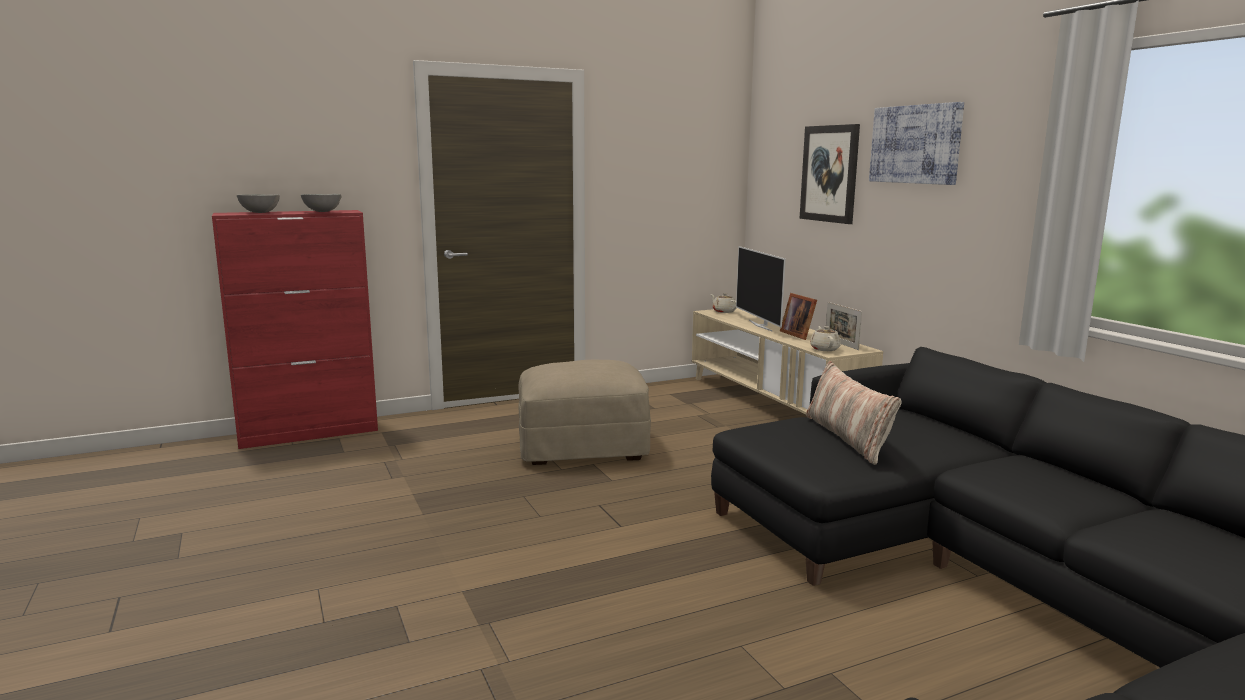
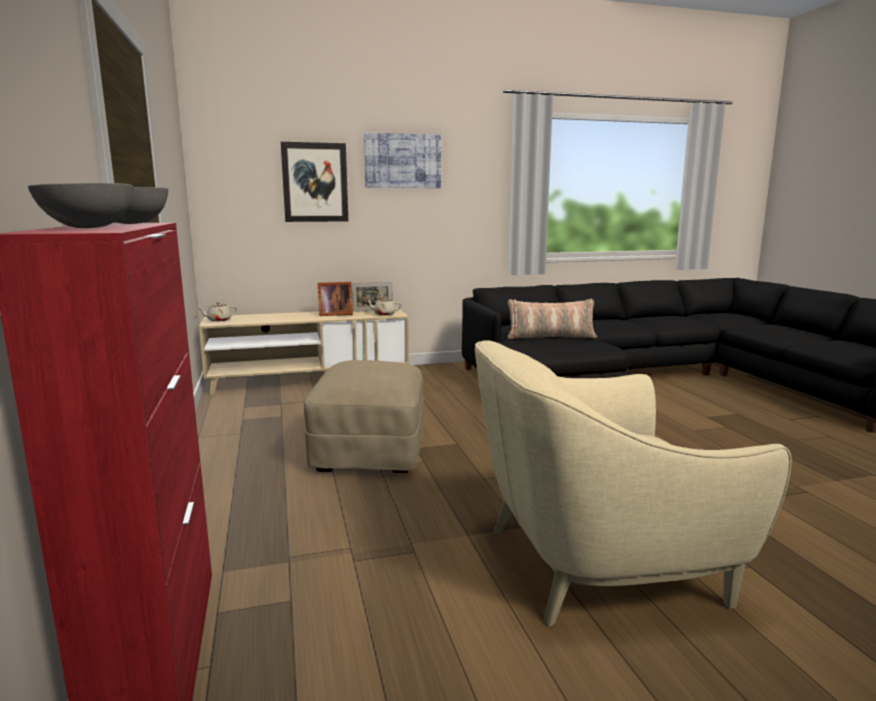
camera: 80 degrees left, 0 degrees up
television [736,246,786,331] -> none
none -> beige armchair [475,340,792,627]

